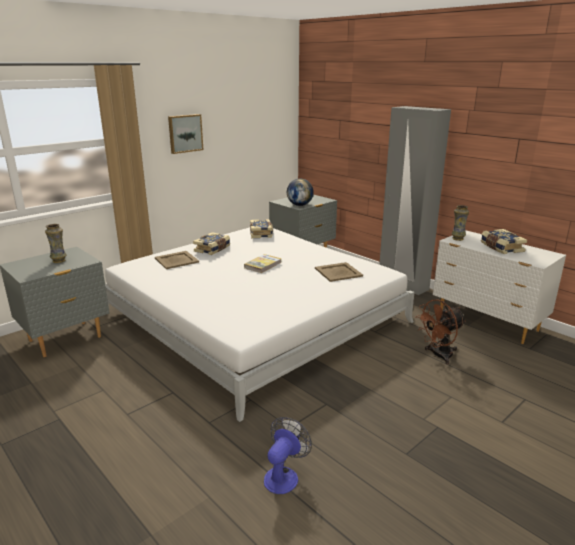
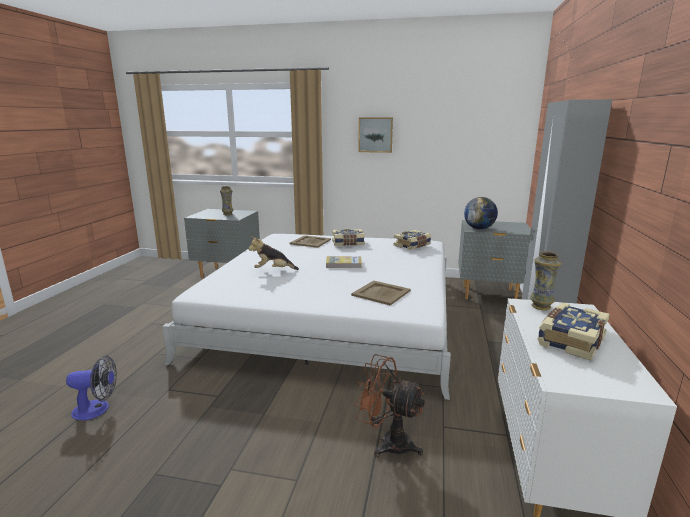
camera: 55 degrees right, 5 degrees down
none -> plush toy [249,236,299,270]

